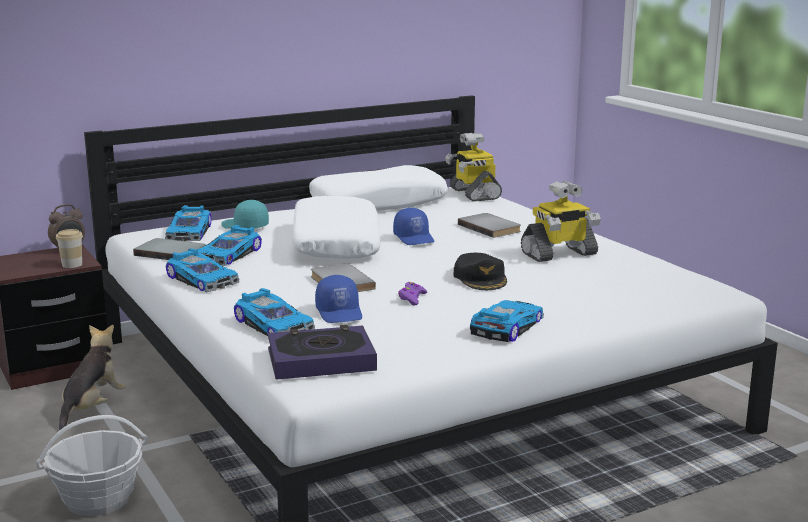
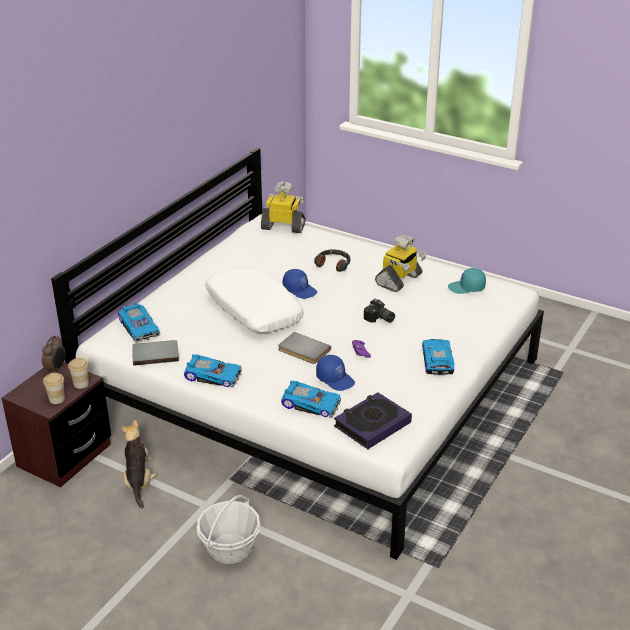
camera: 30 degrees left, 15 degrees up
toy car [197,225,262,266] -> none
turquoise cap [222,200,269,229] -> turquoise cap moved to [448,268,486,294]
white pillow [309,165,448,211] -> none
toy robot [445,133,502,202] -> toy robot turned 150 degrees clockwise [261,181,305,233]
black cap [454,253,507,290] -> camera [364,299,395,323]
grey book [458,213,521,238] -> headphones [314,249,350,272]
none -> cup [43,373,65,404]

